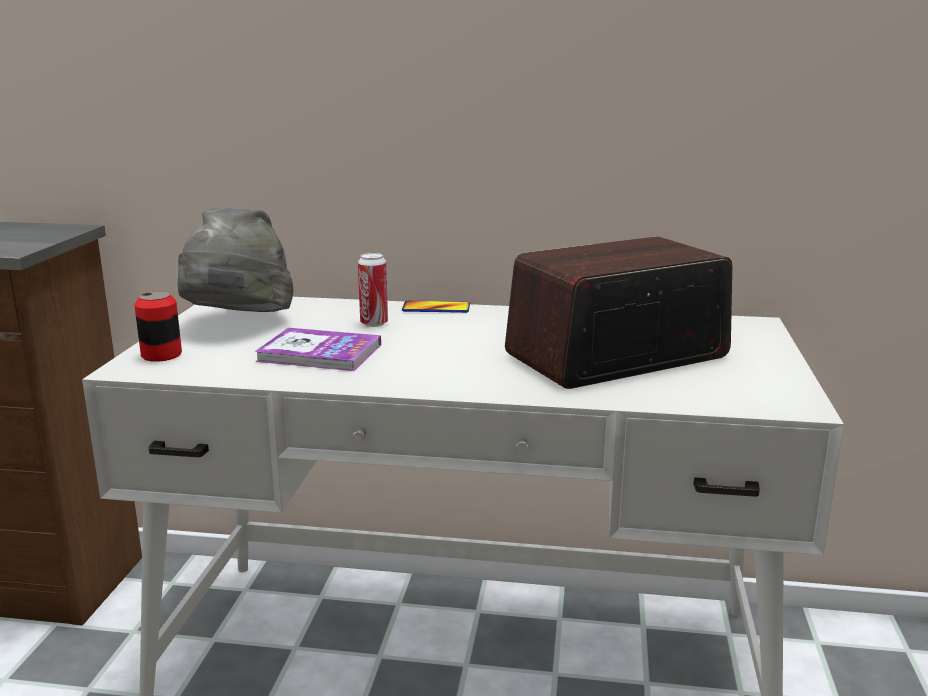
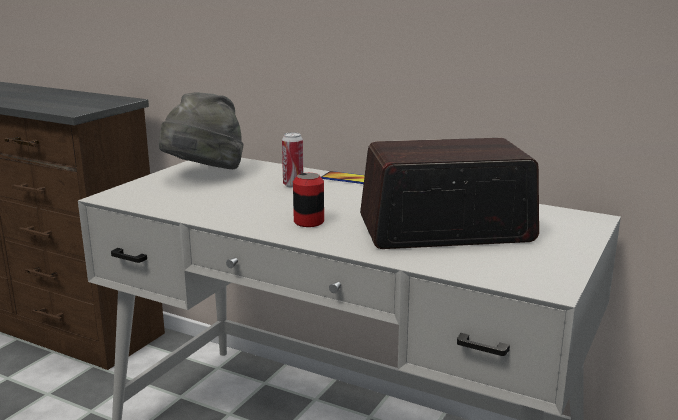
camera: 20 degrees right, 0 degrees up
can [134,292,182,362] -> can moved to [293,173,324,227]
book [254,328,381,371] -> none

